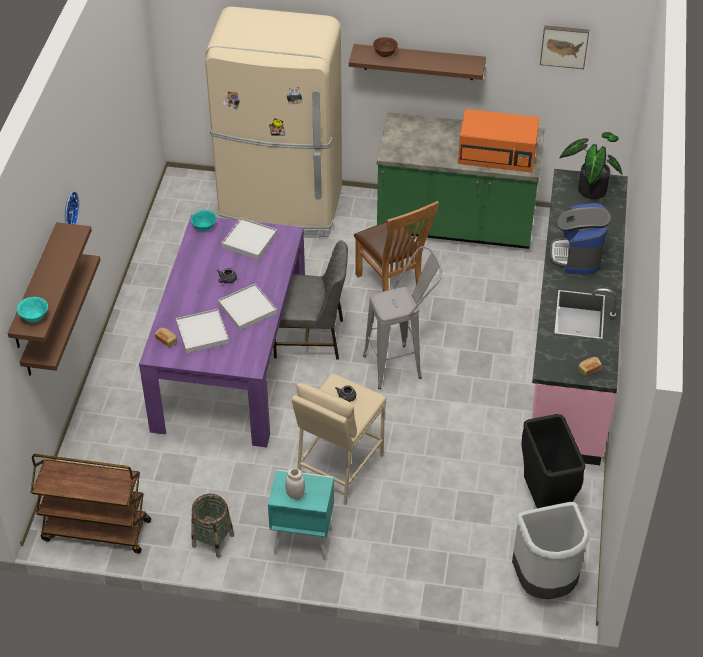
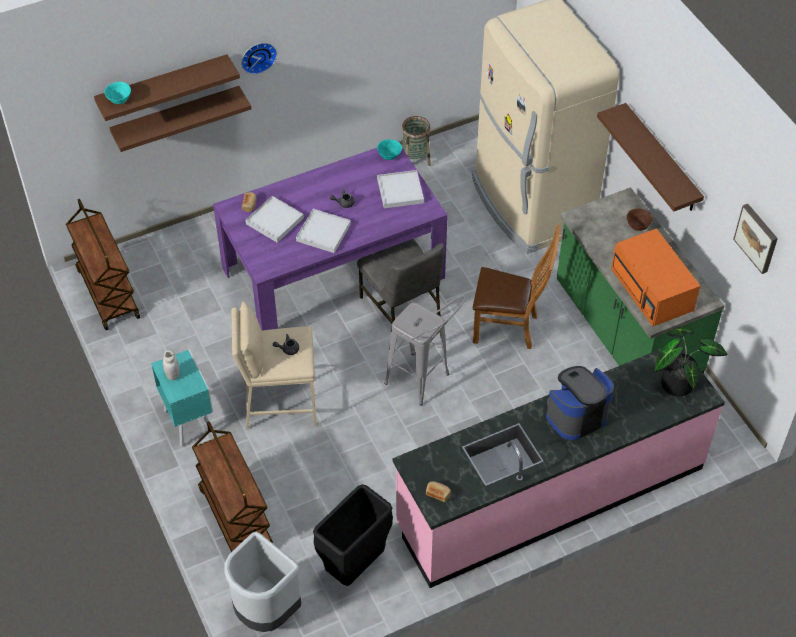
camera: 55 degrees right, 5 degrees up
basket [192,494,234,558] -> basket moved to [402,116,431,166]
brown chair [354,201,439,291] -> brown chair turned 105 degrees counterclockwise [473,224,560,349]
brown bowl [373,37,398,57] -> brown bowl moved to [627,208,653,231]
none -> brown cart [192,422,273,552]

